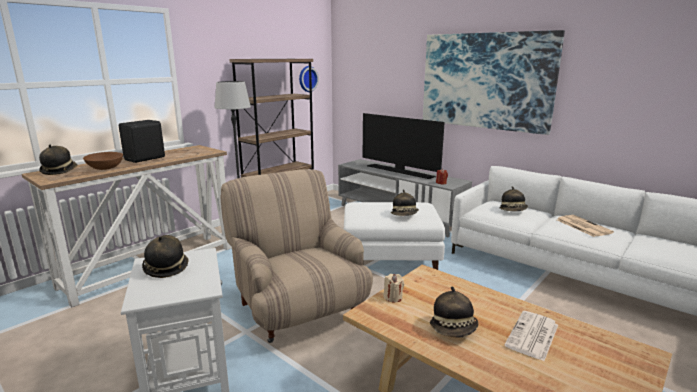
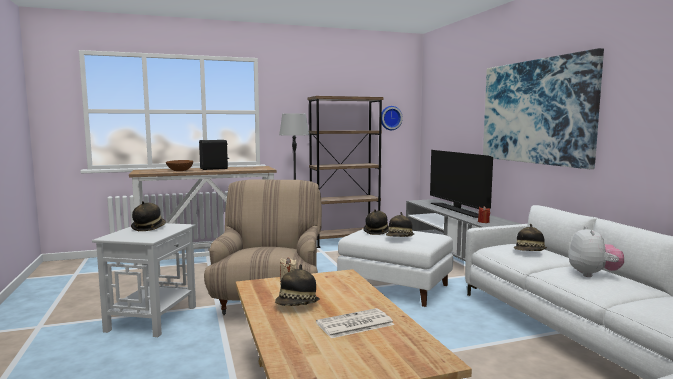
camera: 30 degrees right, 10 degrees down
hat [39,144,77,175] -> hat moved to [363,209,389,235]
newspaper [557,215,614,237] -> plush toy [569,226,624,277]

